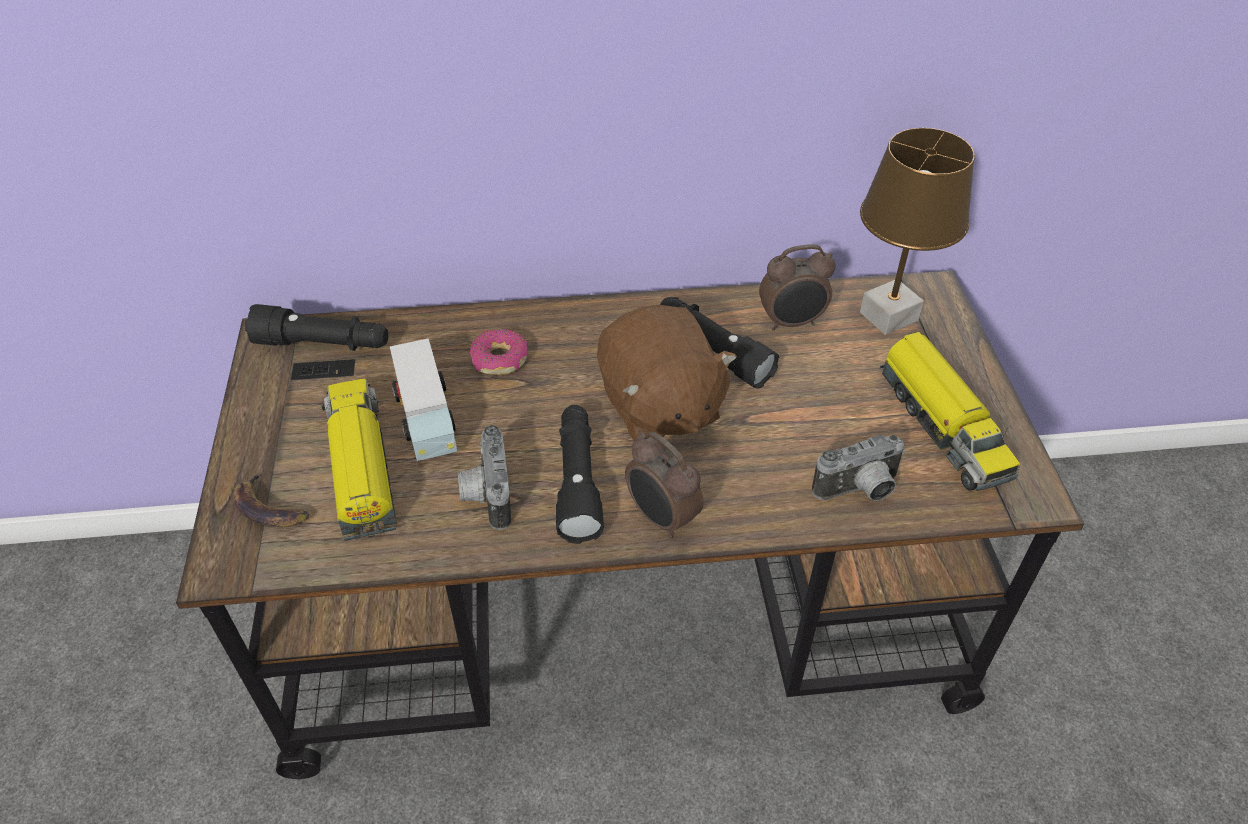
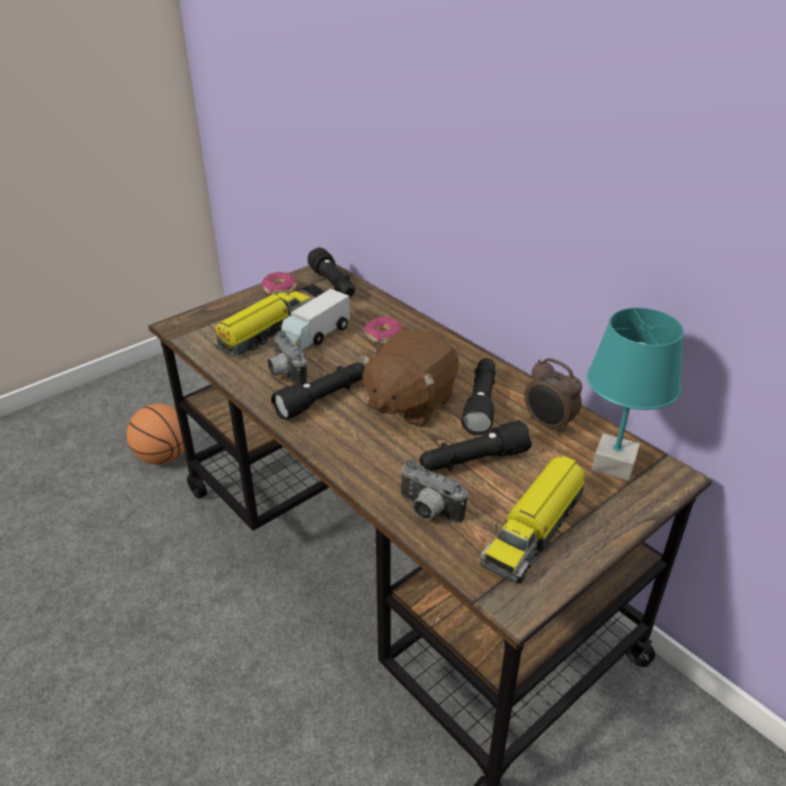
camera: 55 degrees right, 10 degrees down
banana [233,471,309,527] -> none
camera [458,425,511,530] -> camera turned 75 degrees counterclockwise [268,331,307,385]
alarm clock [625,431,703,538] -> none
brown table lamp [860,128,975,335] -> turquoise table lamp [587,308,684,481]
none -> basketball [127,404,190,464]
none -> donut [262,272,296,295]
none -> black flashlight [420,420,532,472]

